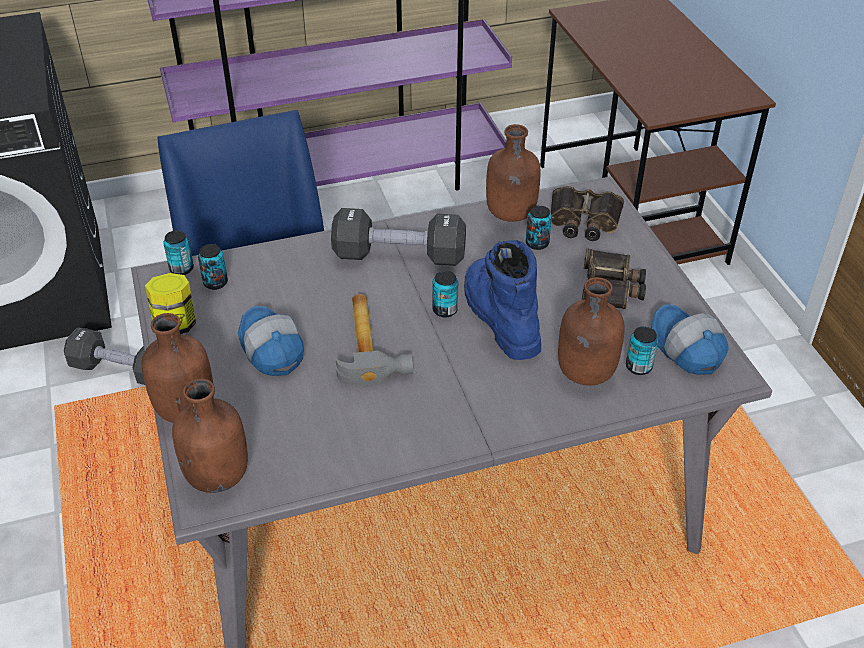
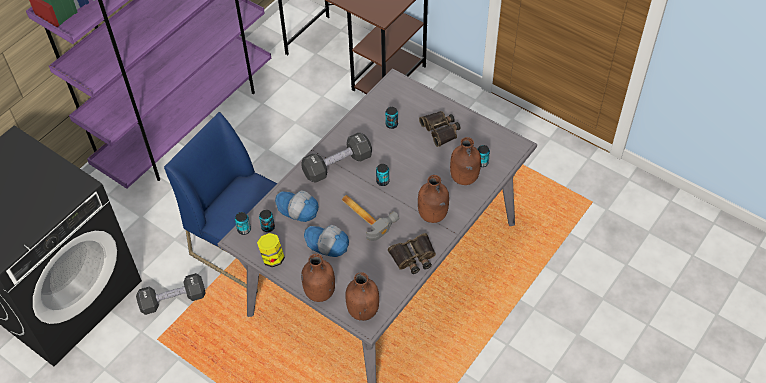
camera: 35 degrees left, 10 degrees up
blue boot [464,240,541,360] -> none
brown bottle [486,124,540,222] -> brown bottle moved to [418,175,449,223]
binoculars [551,186,624,241] -> binoculars moved to [388,233,436,274]
cap [651,305,729,375] -> cap moved to [275,190,318,222]

